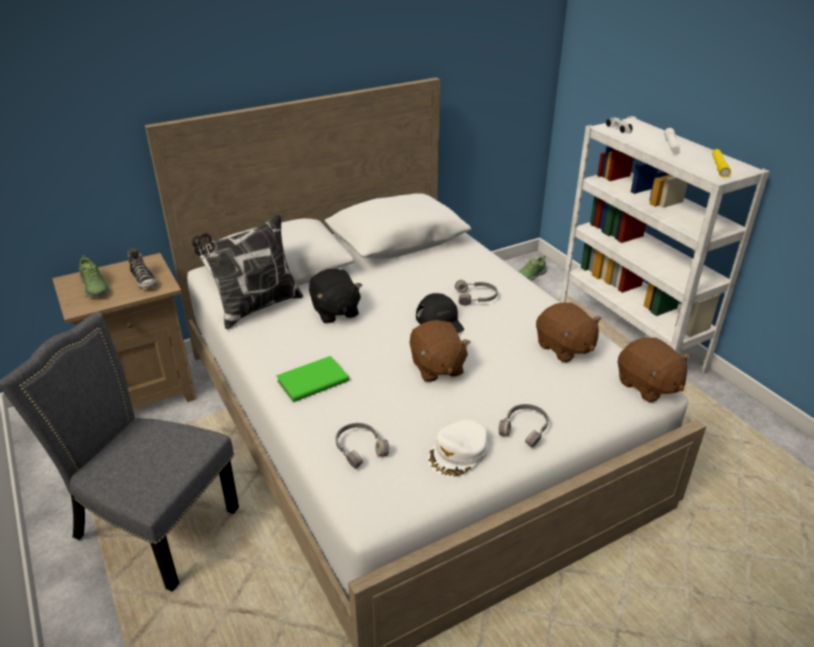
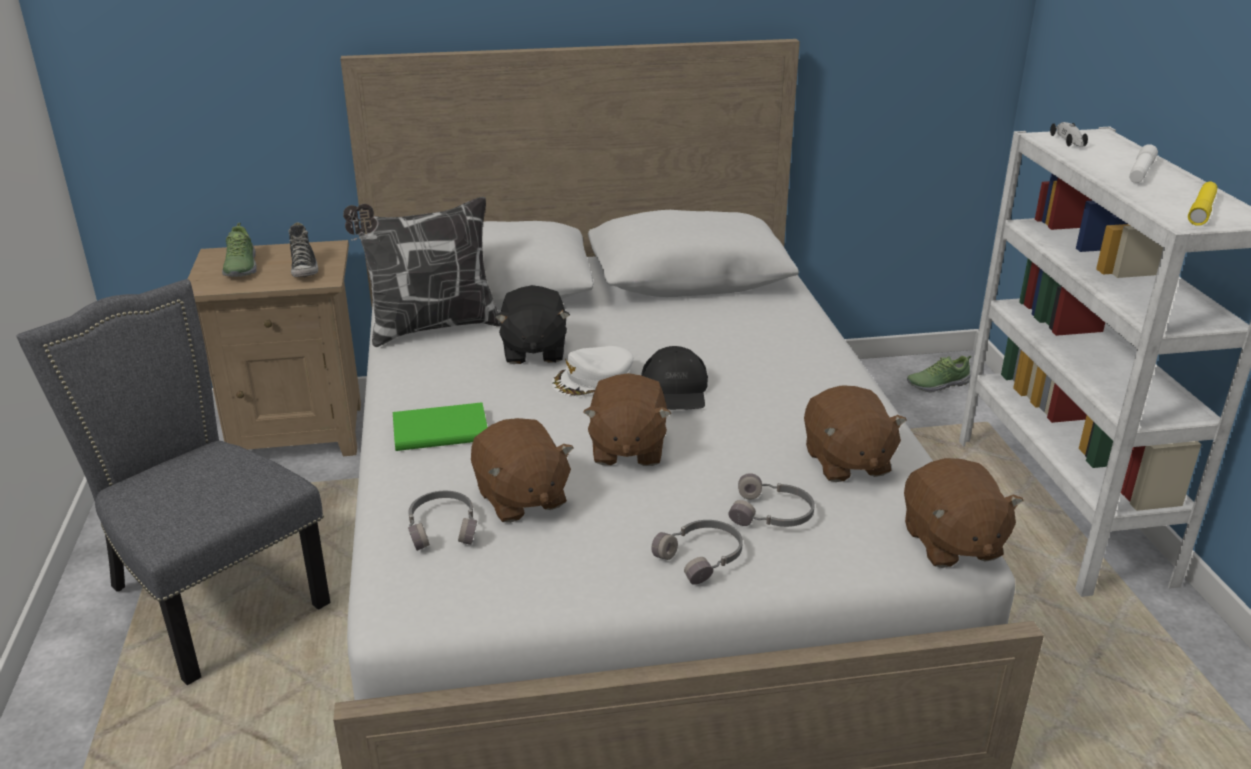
camera: 20 degrees right, 5 degrees down
white cap [428,419,488,477] -> white cap moved to [551,346,634,396]
grey headphones [455,280,498,306] -> grey headphones moved to [728,473,815,527]
none -> brown plush toy [471,418,574,523]

